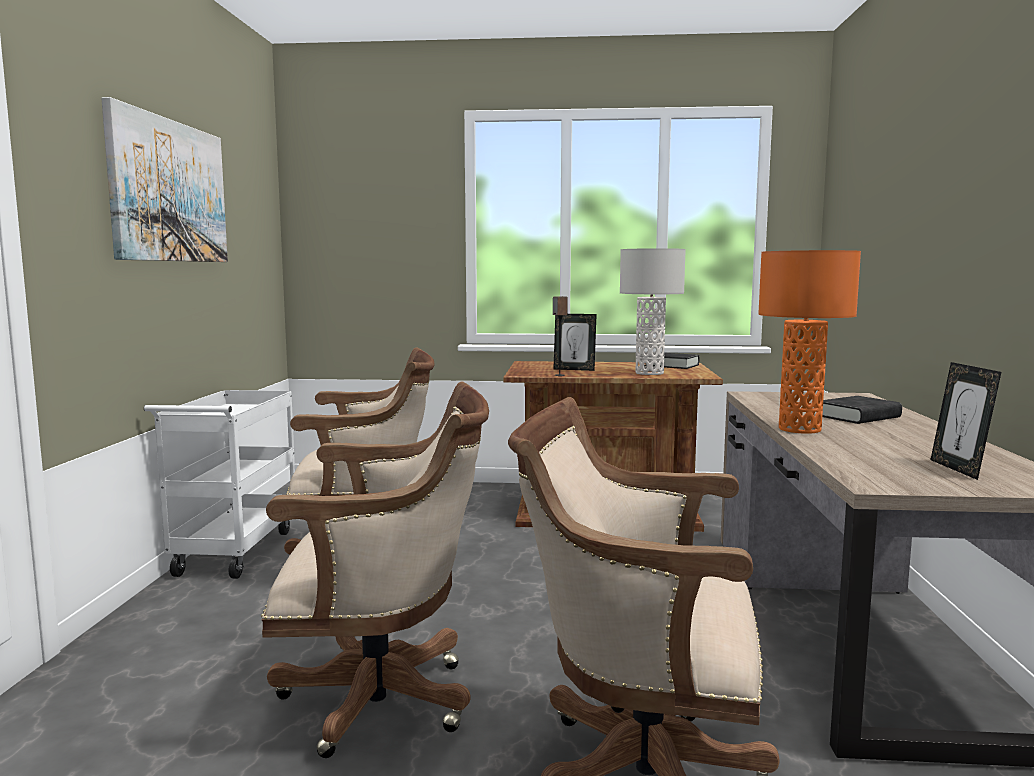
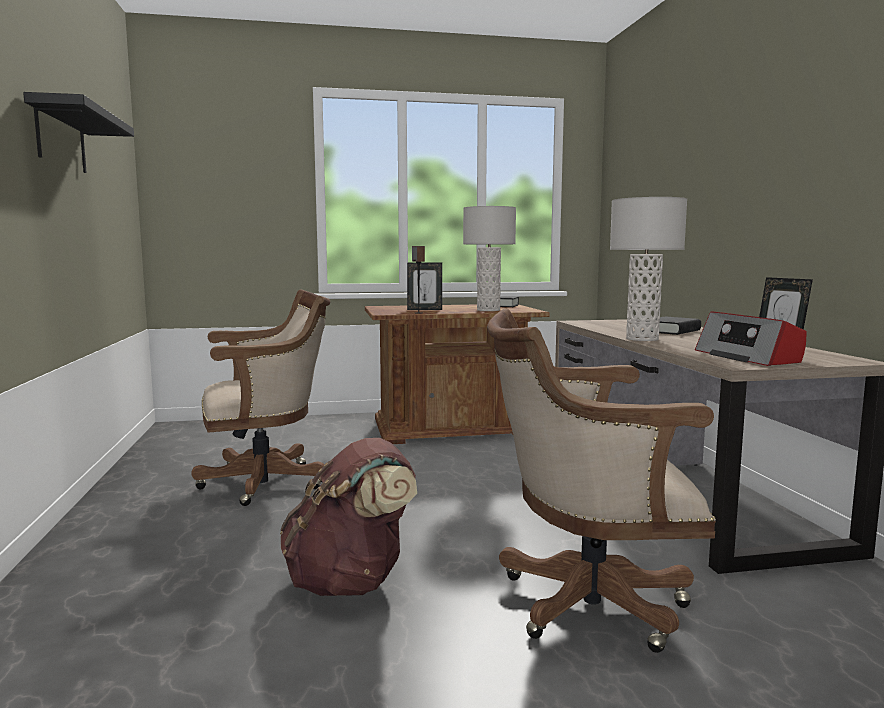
camera: 15 degrees left, 0 degrees up
picture [101,97,228,262] -> black shelf [23,92,134,173]
white cart [144,390,295,579] -> none
office chair [261,381,489,758] -> brown backpack [280,438,417,596]
orange table lamp [758,250,861,434] -> white table lamp [610,197,687,341]
none -> radio [695,311,807,366]

